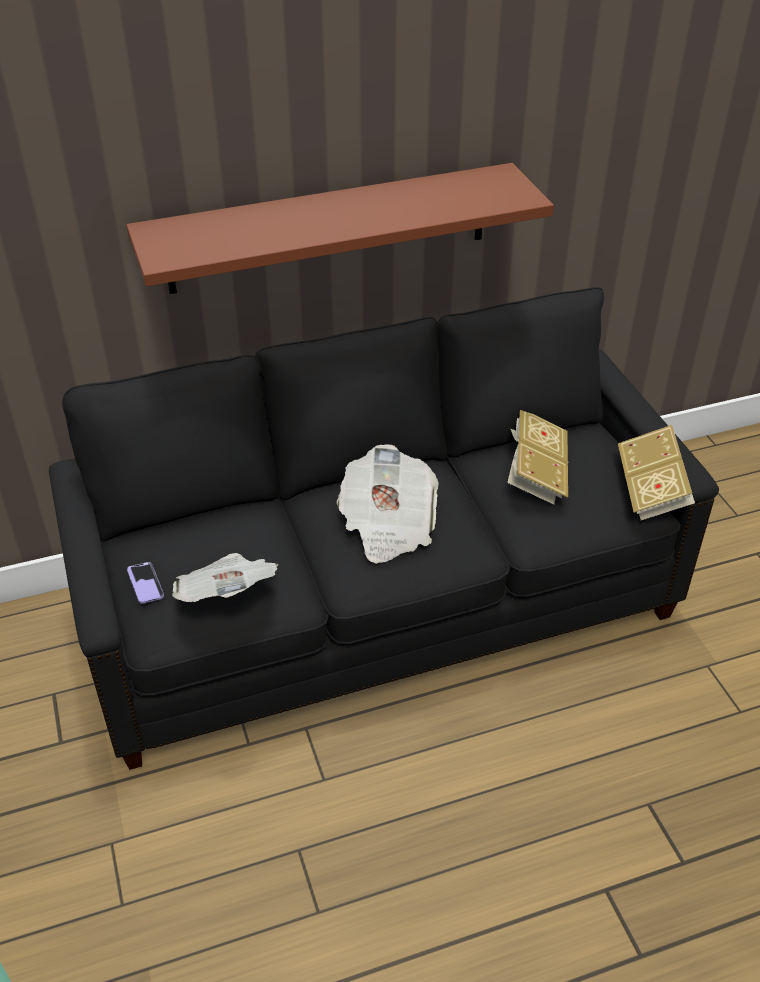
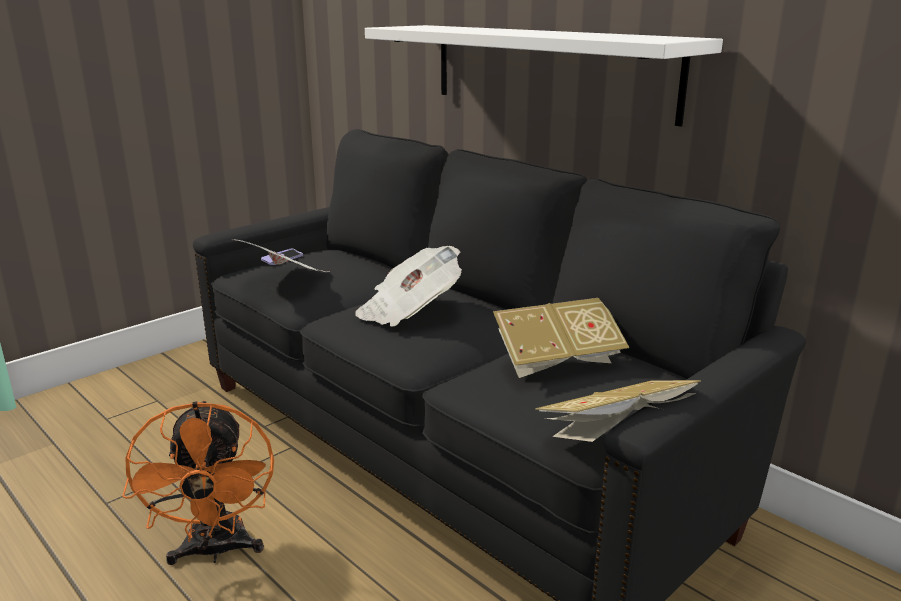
camera: 65 degrees right, 20 degrees down
brown shelf [126,163,554,294] -> white shelf [365,25,723,127]
none -> orange fan [122,400,274,565]

